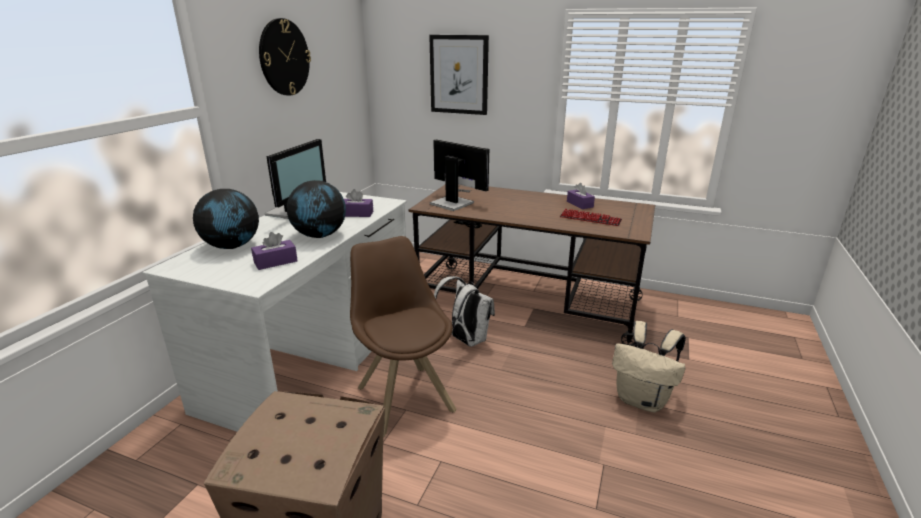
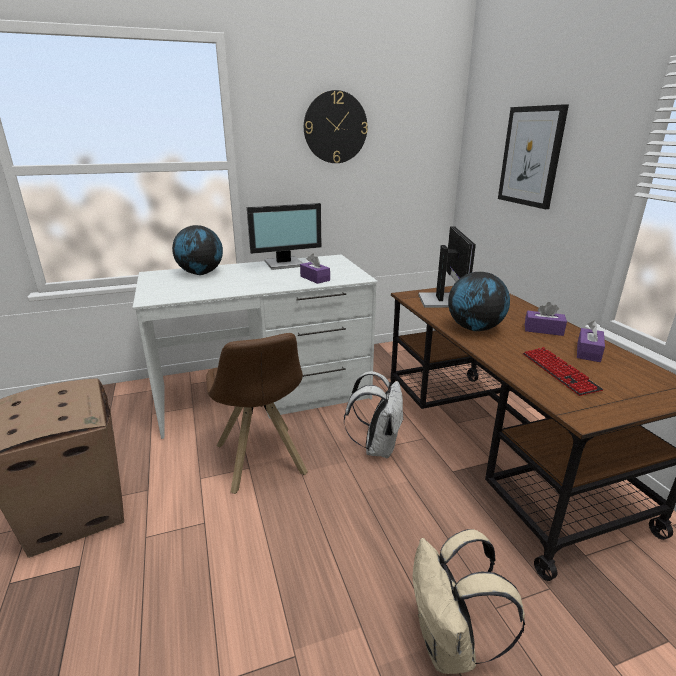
camera: 50 degrees right, 0 degrees up
purple tissue box [251,232,298,270] -> purple tissue box moved to [525,302,567,336]
globe [287,180,346,238] -> globe moved to [448,272,510,331]
brown chair [350,236,456,436] -> brown chair turned 135 degrees clockwise [206,333,308,494]

